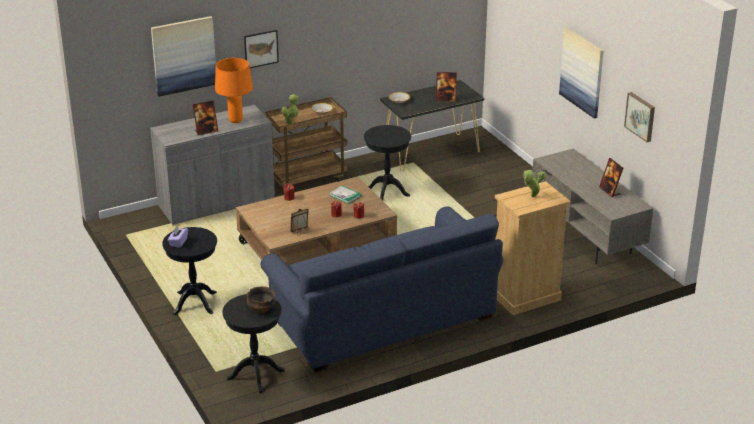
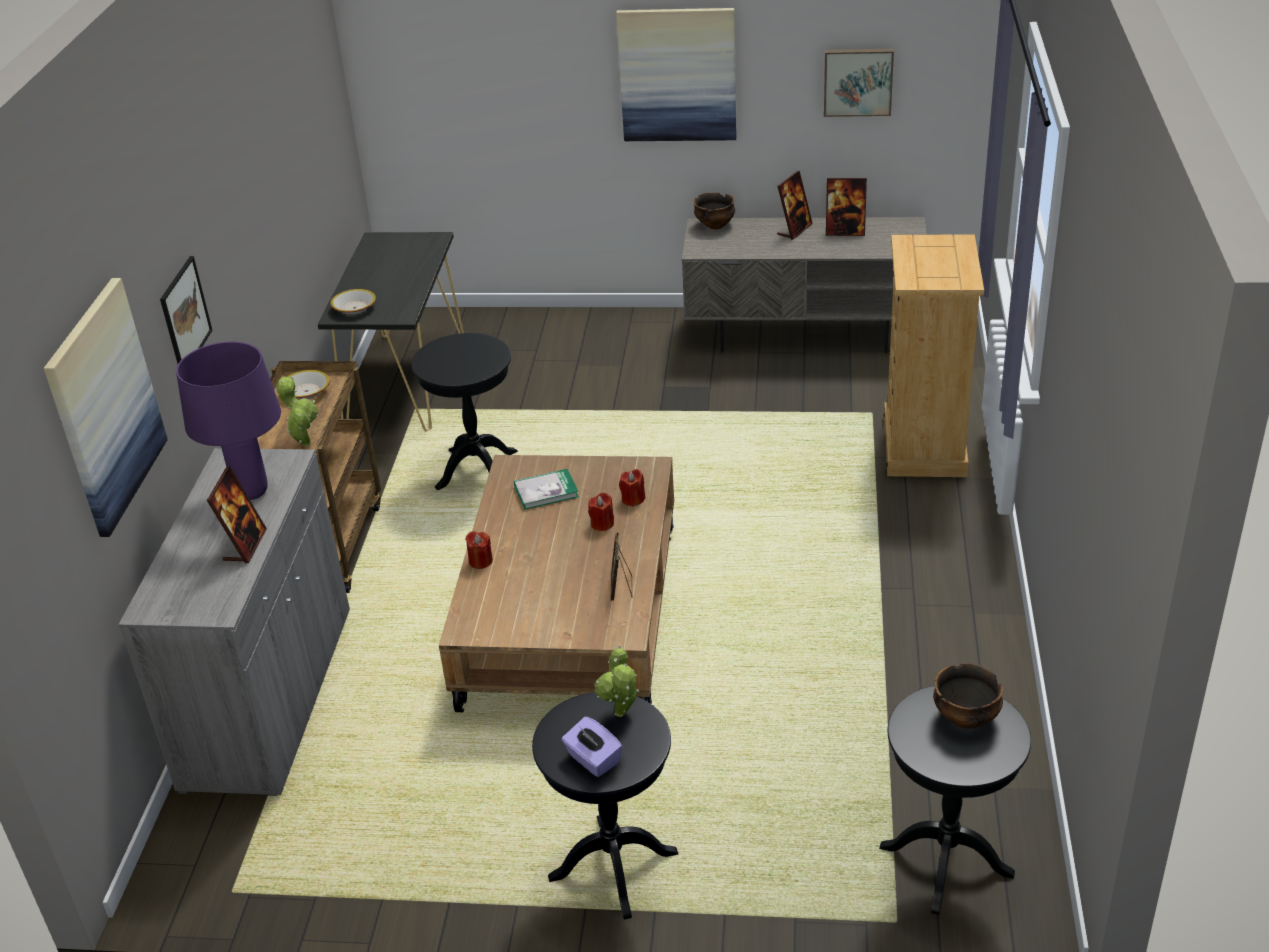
camera: 55 degrees left, 5 degrees up
orange table lamp [215,58,253,123] -> purple table lamp [176,341,281,500]
blue sofa [261,206,503,372] -> none
picture frame [436,72,457,102] -> picture frame moved to [777,171,813,240]
potted plant [523,170,545,197] -> potted plant moved to [594,646,639,717]
none -> bowl [693,193,735,229]

